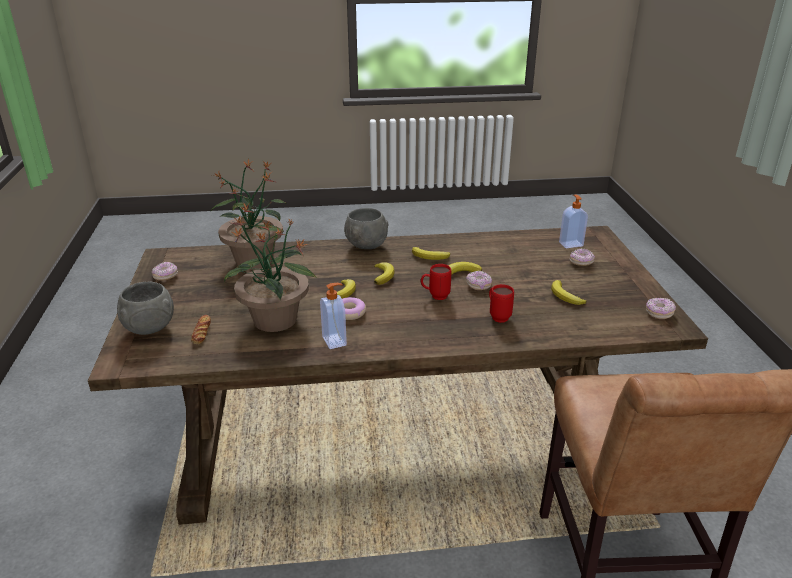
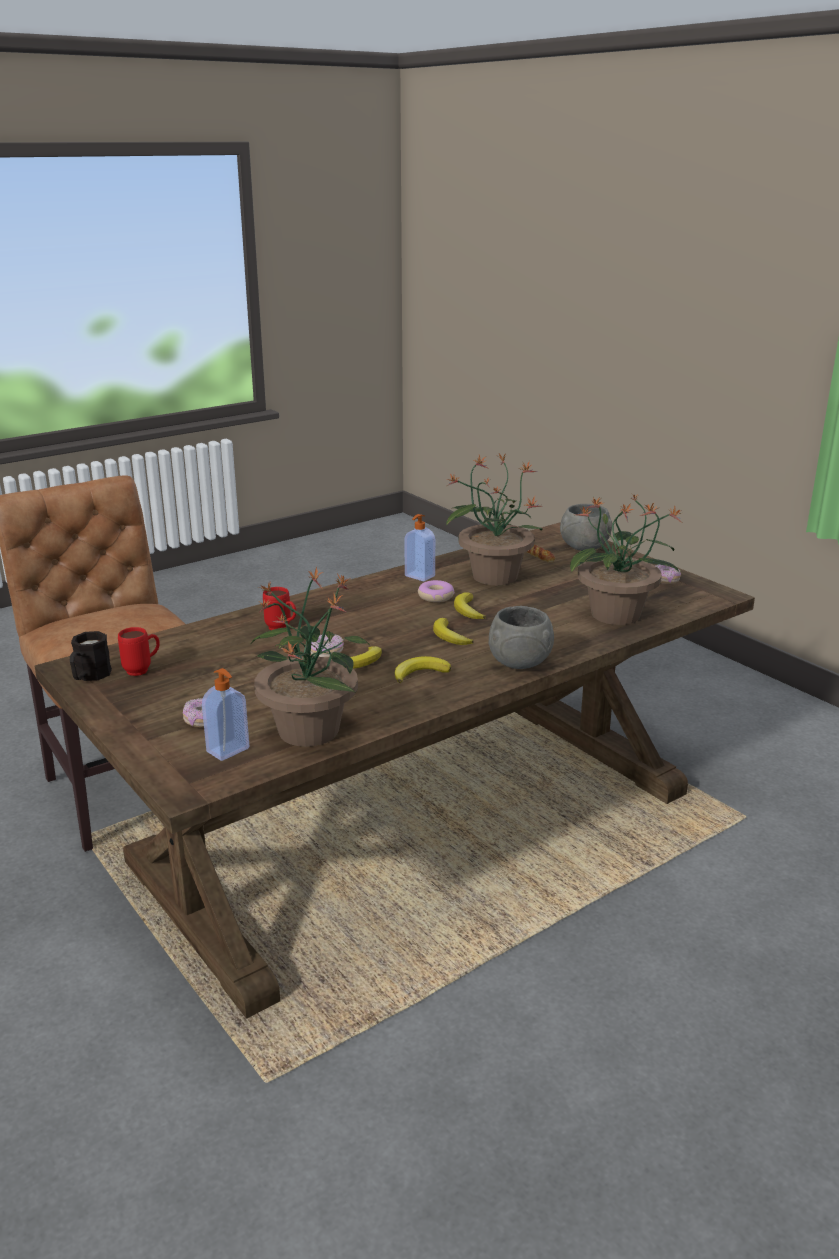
camera: 150 degrees right, 5 degrees down
red mug [421,264,451,300] -> red mug moved to [118,627,160,676]
banana [551,280,586,305] -> none
donut [646,298,676,319] -> black mug [70,631,112,681]
none -> potted plant [251,566,370,747]

